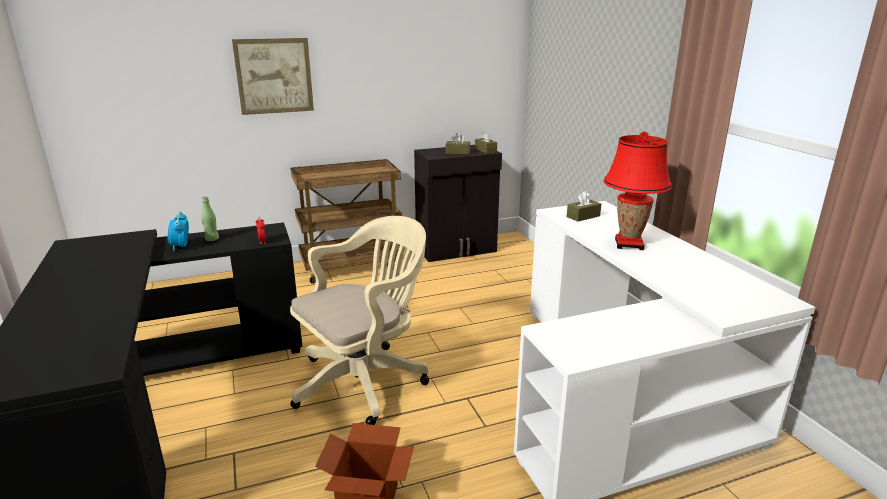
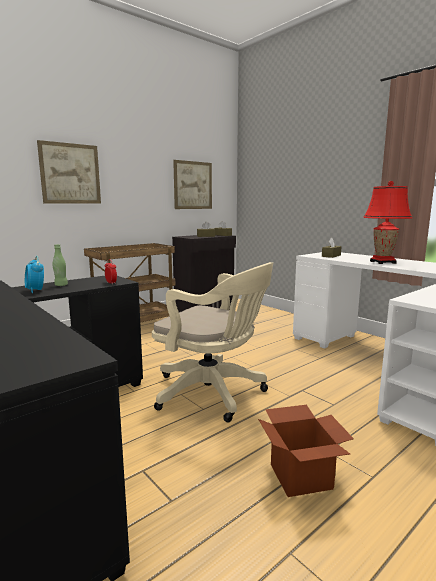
camera: 20 degrees left, 10 degrees down
beige office chair [290,216,429,425] -> beige office chair turned 90 degrees clockwise [152,262,273,422]
none -> picture [173,160,212,209]

